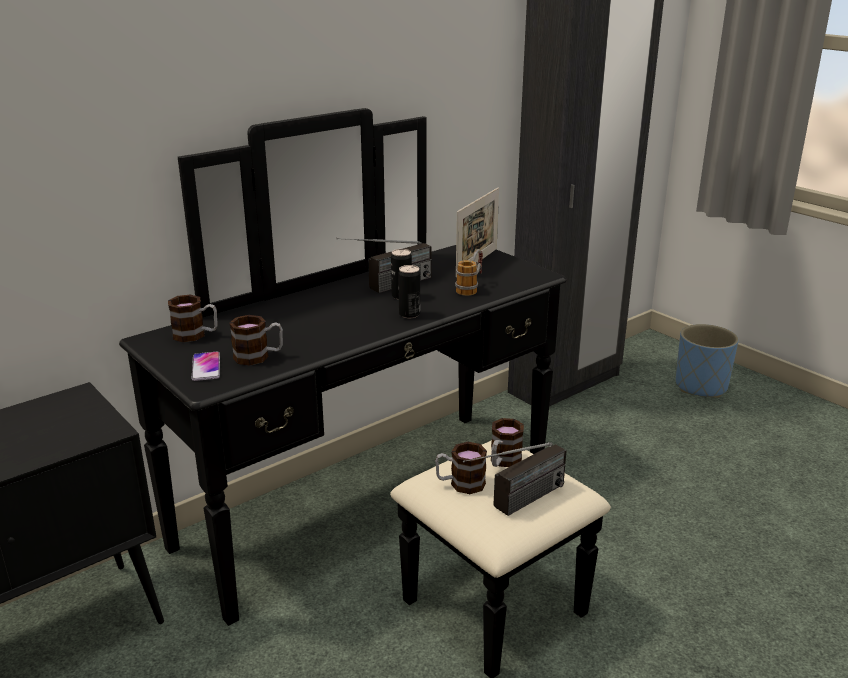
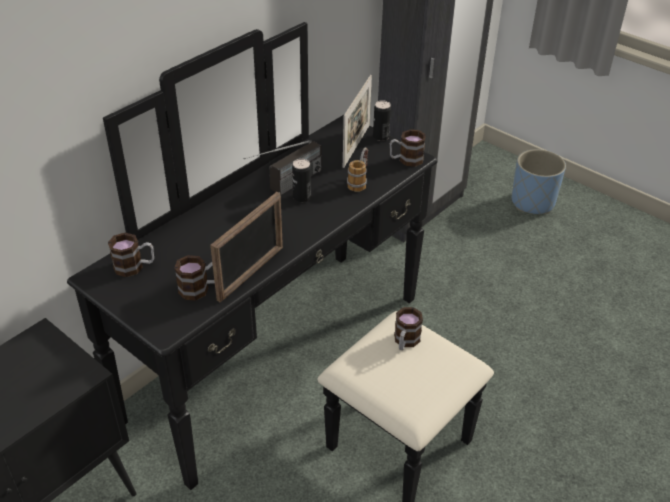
camera: 10 degrees left, 15 degrees up
phone [192,352,220,381] -> none
can [398,265,420,318] -> can moved to [373,100,391,141]
mug [435,442,487,494] -> mug moved to [390,129,426,167]
radio [463,442,566,516] -> none
none -> picture frame [210,192,283,302]

